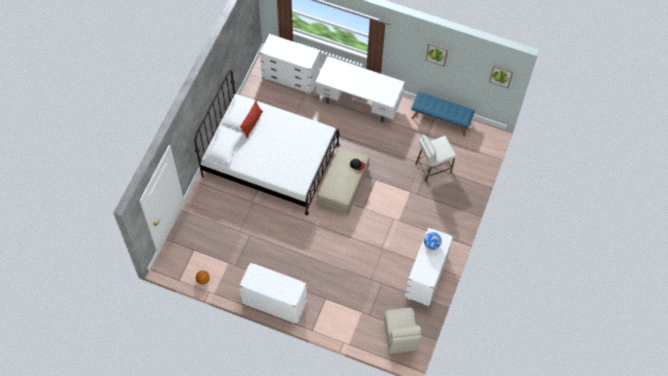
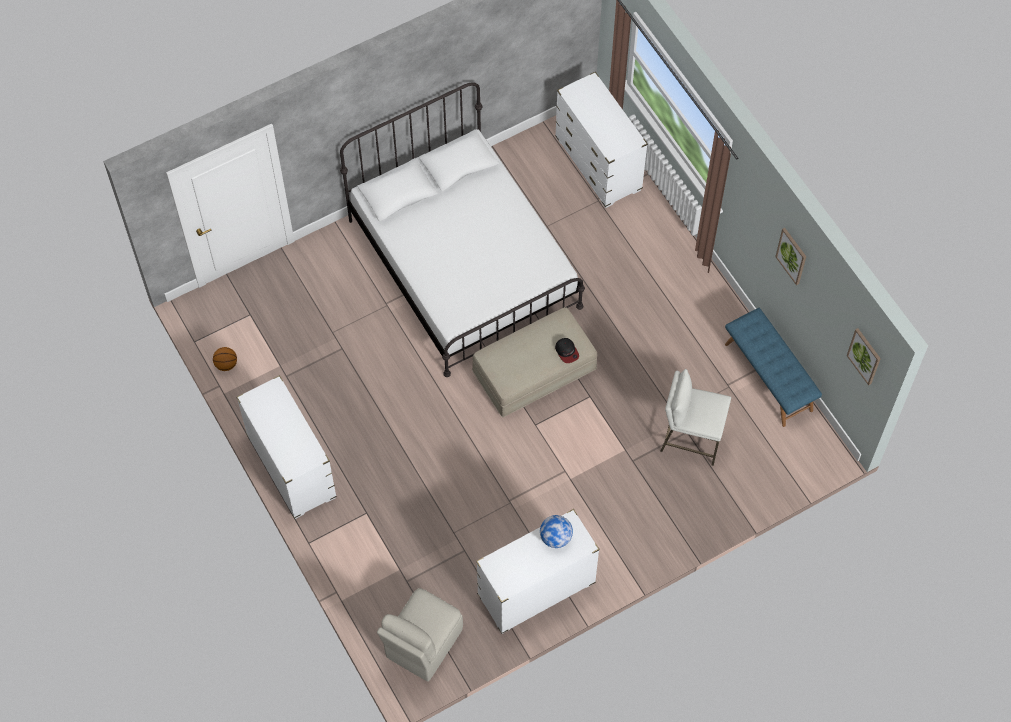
camera: 40 degrees right, 0 degrees up
pillow [240,100,263,139] -> none
white desk [315,56,404,122] -> none

